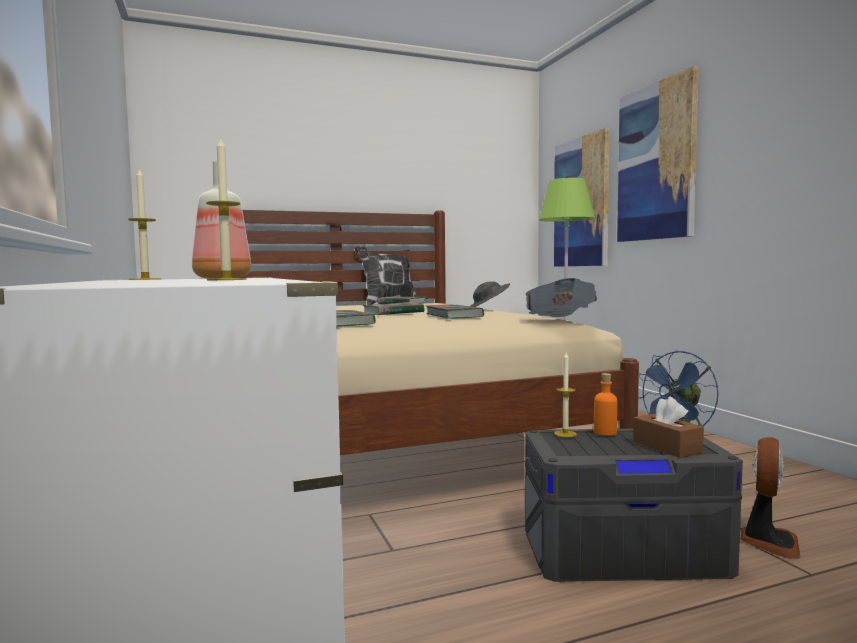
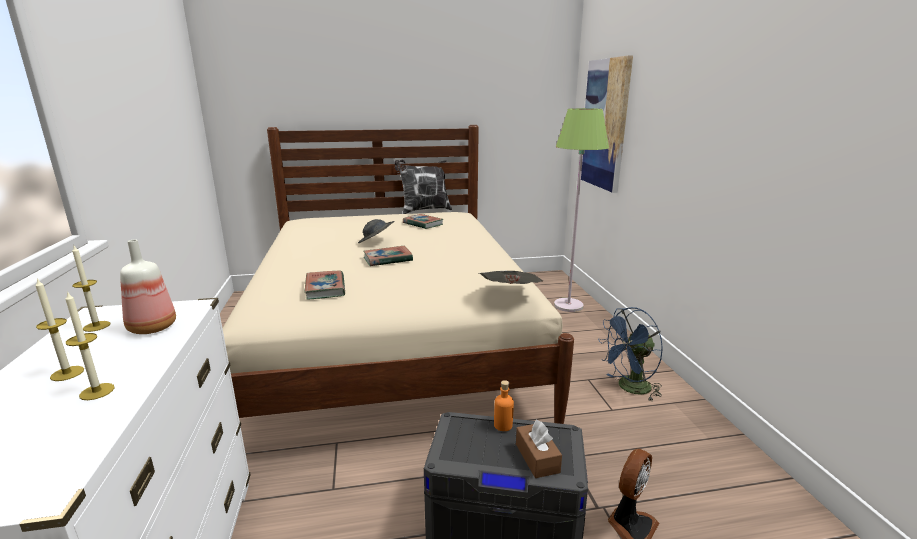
camera: 10 degrees right, 15 degrees up
book [426,305,484,319] -> none
grey hat [470,282,510,307] -> grey hat moved to [358,219,395,243]
candle [554,353,577,437] -> candle moved to [35,278,84,381]
picture [617,66,699,242] -> none

